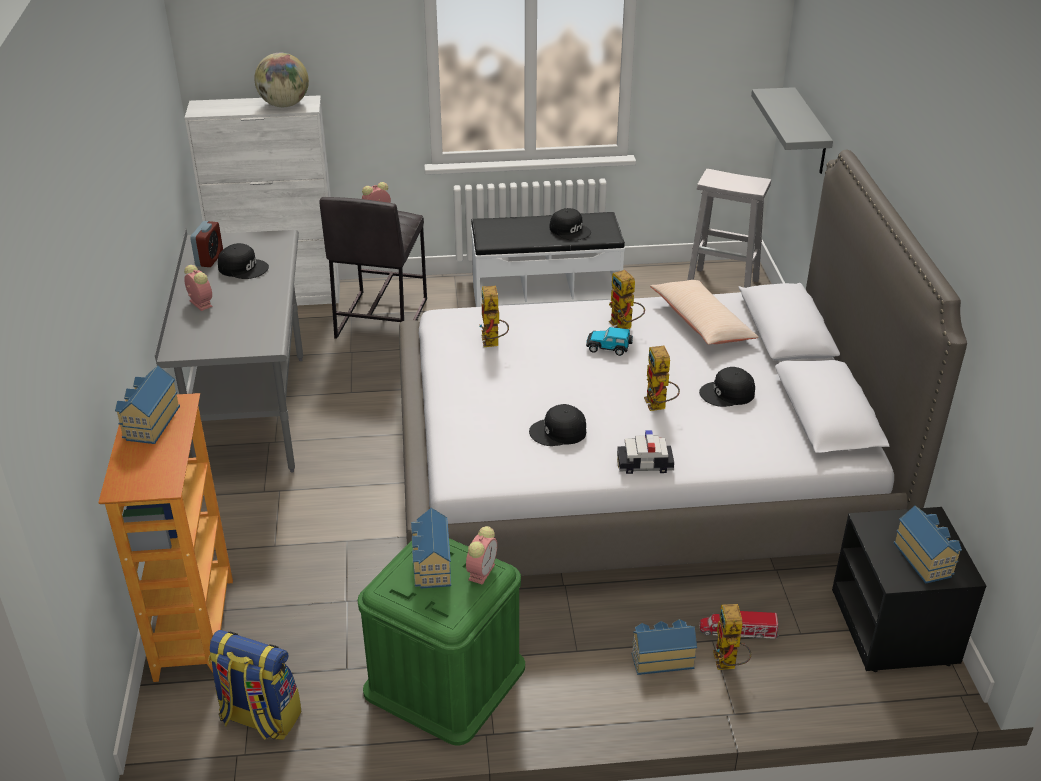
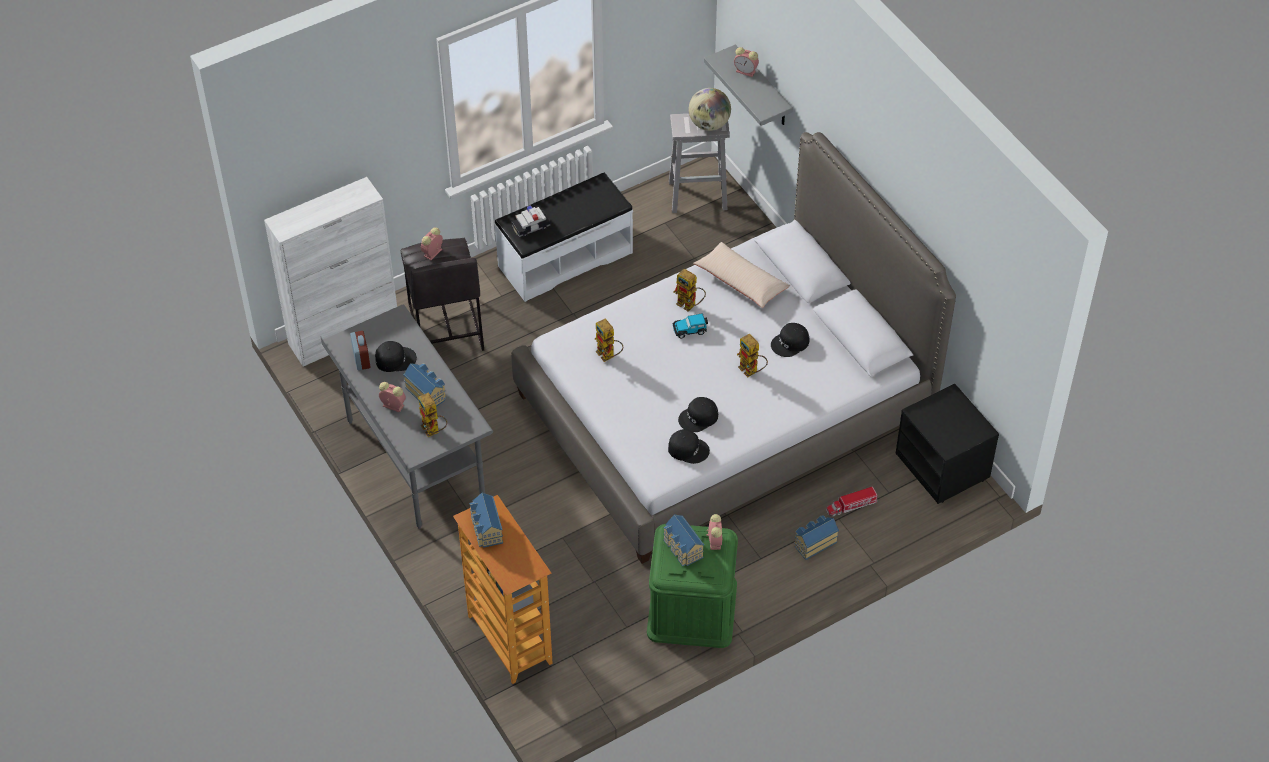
camera: 25 degrees left, 15 degrees up
backpack [209,630,301,740] -> none
globe [254,53,309,107] -> globe moved to [689,88,731,131]
black cap [550,208,591,240] -> black cap moved to [668,429,710,464]
toy car [617,430,674,474] -> toy car moved to [512,205,551,237]
toy robot [713,604,751,670] -> toy robot moved to [418,392,447,437]
toy house [894,506,962,584] -> toy house moved to [403,363,446,407]
none -> alarm clock [734,47,759,77]

